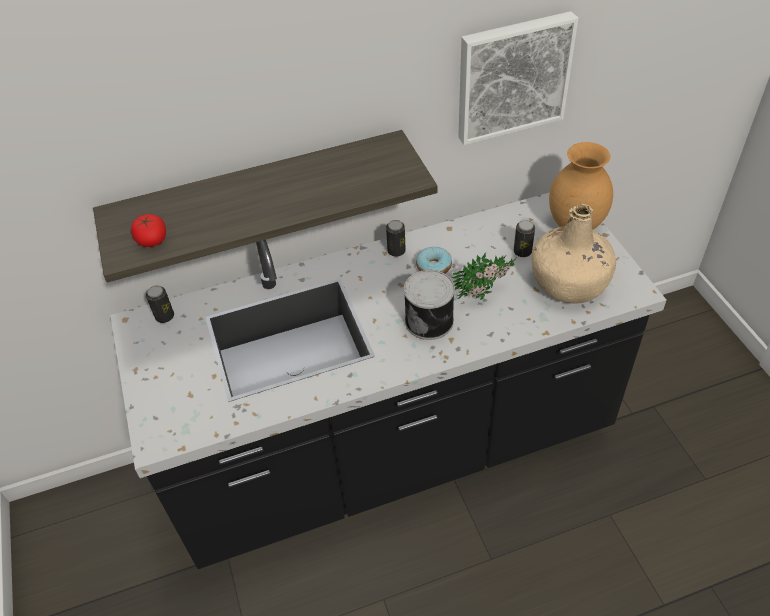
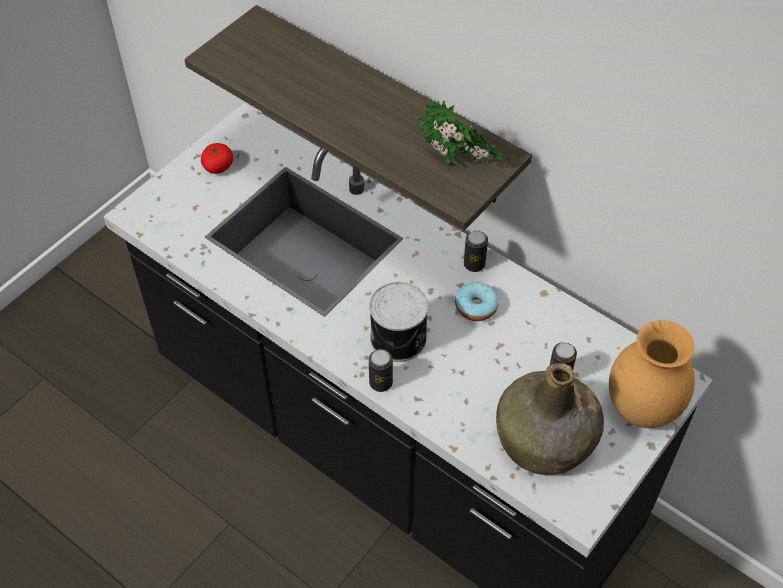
camera: 55 degrees right, 5 degrees up
tomato [131,214,166,247] -> tomato moved to [201,143,233,174]
can [146,285,174,323] -> can moved to [369,349,393,392]
potted plant [452,253,517,300] -> potted plant moved to [417,100,504,165]
picture [458,11,578,145] -> none
beige bottle [532,204,616,303] -> green bottle [496,363,604,475]

